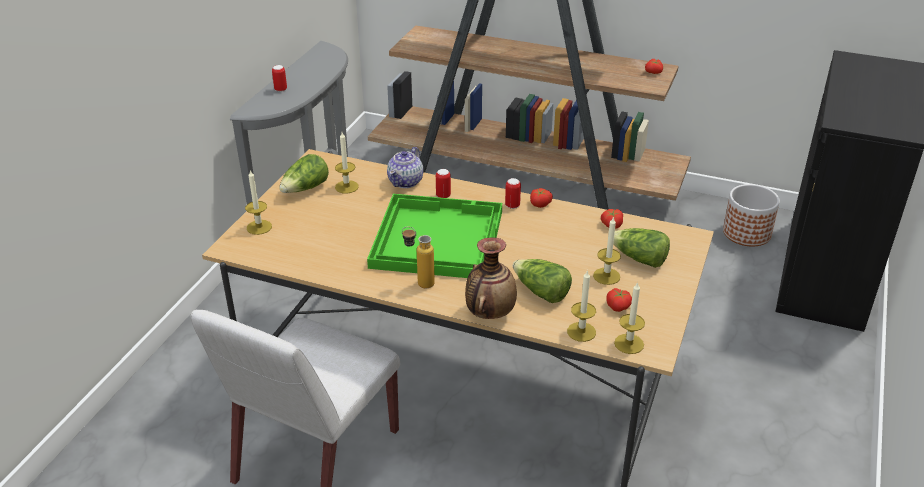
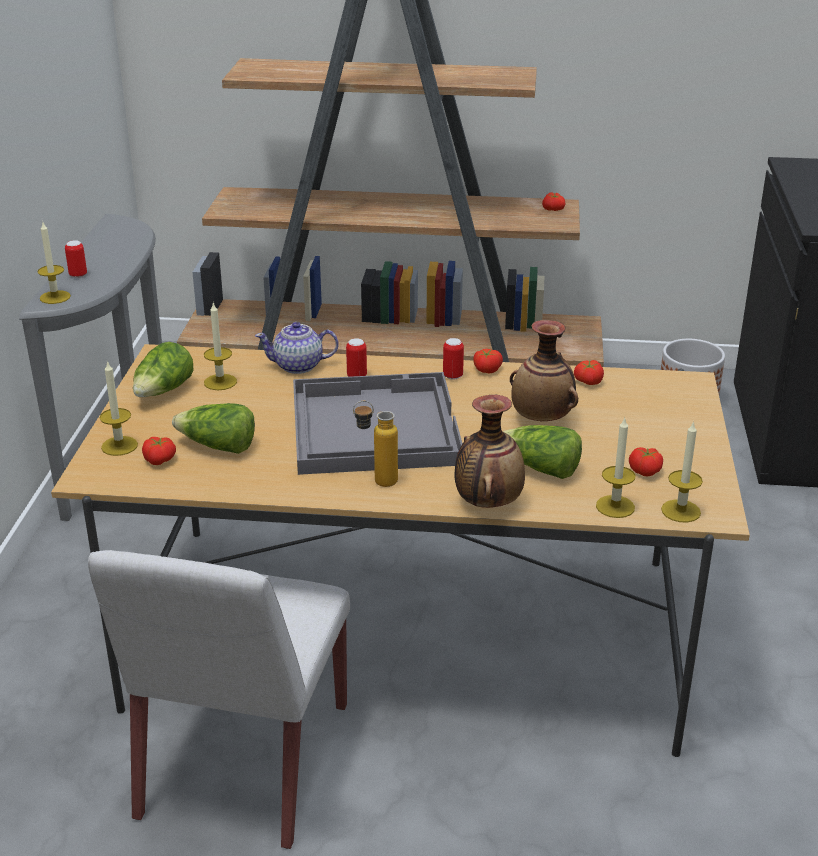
camera: 15 degrees left, 5 degrees down
green tray [367,194,502,278] -> grey tray [293,372,462,475]
teapot [387,147,423,188] -> teapot turned 75 degrees clockwise [255,322,339,374]
candle [593,216,621,285] -> candle moved to [37,222,71,304]
lettuce [613,228,670,268] -> lettuce moved to [172,403,255,454]
none -> tomato [142,437,176,465]
none -> vase [510,320,578,422]

